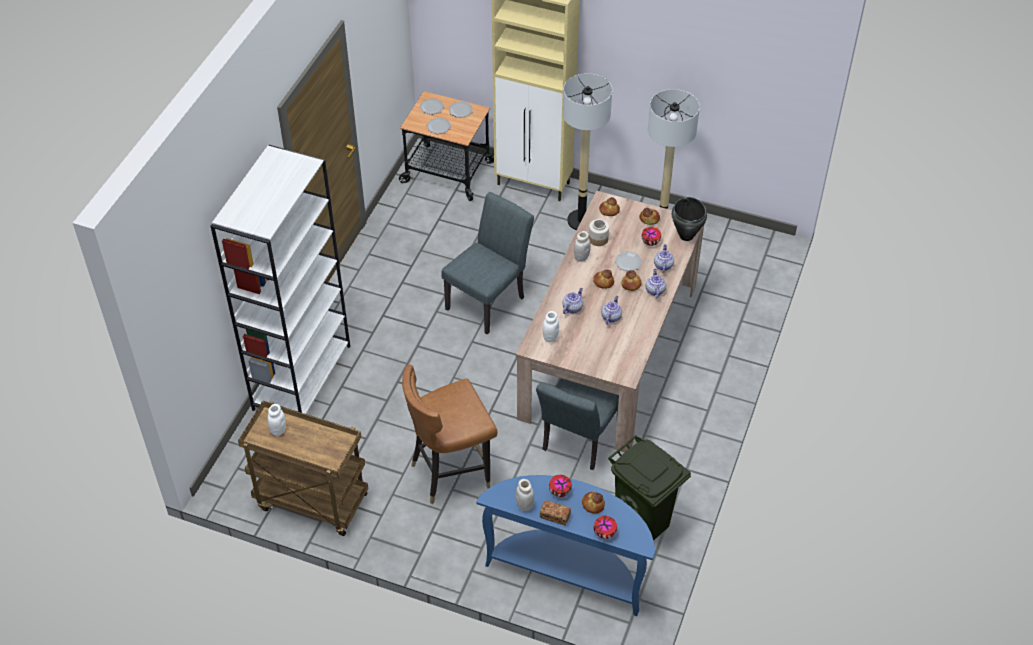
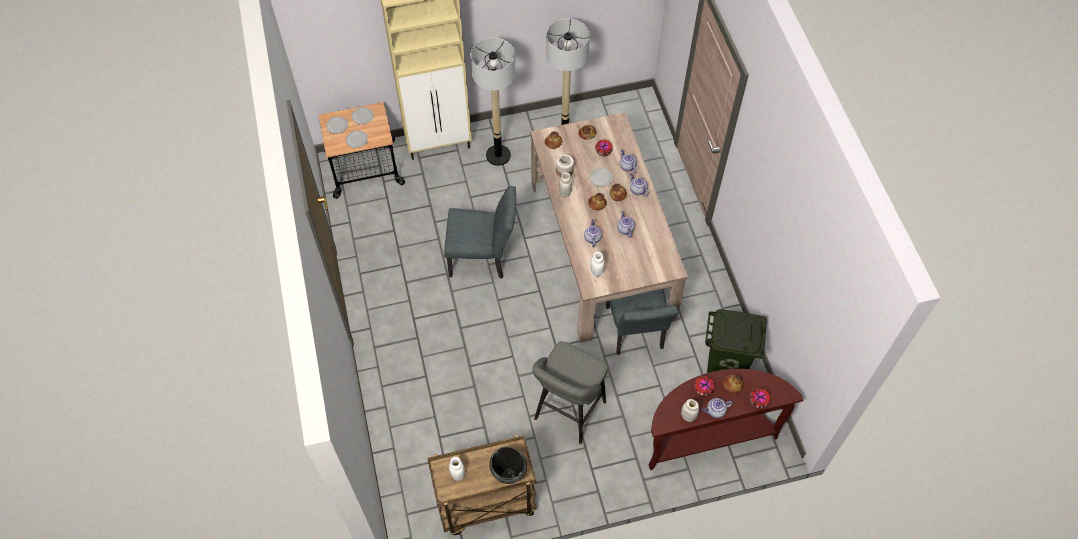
camera: 35 degrees left, 10 degrees up
white bookcase [210,145,350,414] -> none
brown chair [402,364,498,504] -> grey stool [532,341,608,444]
grey chair [441,192,534,335] -> grey chair turned 90 degrees clockwise [444,186,516,279]
blue console table [476,475,655,616] -> brown console table [649,369,803,470]
bread [540,500,571,525] -> teapot [702,398,733,418]
black cooking pot [672,197,707,241] -> black cooking pot moved to [489,447,527,484]

